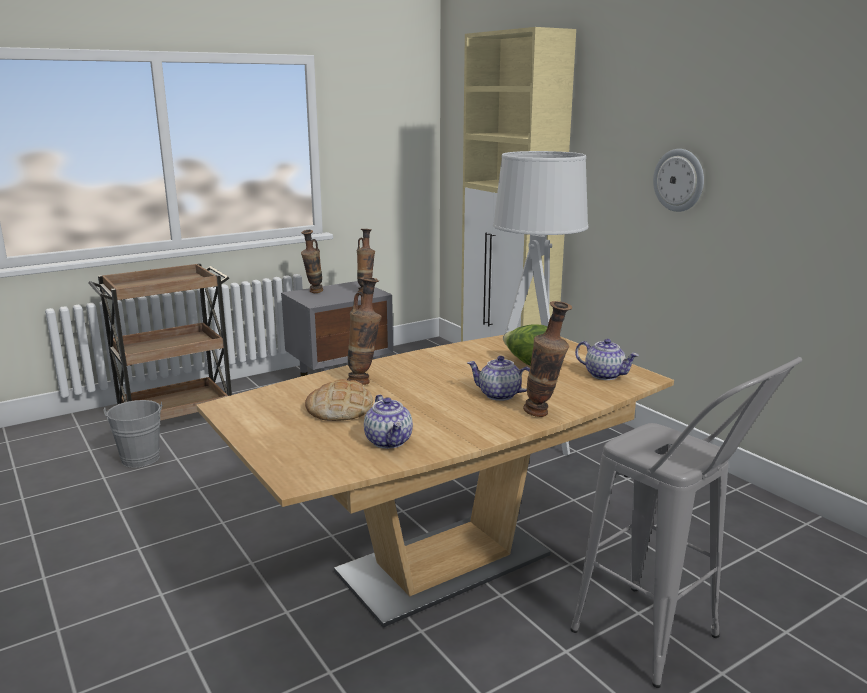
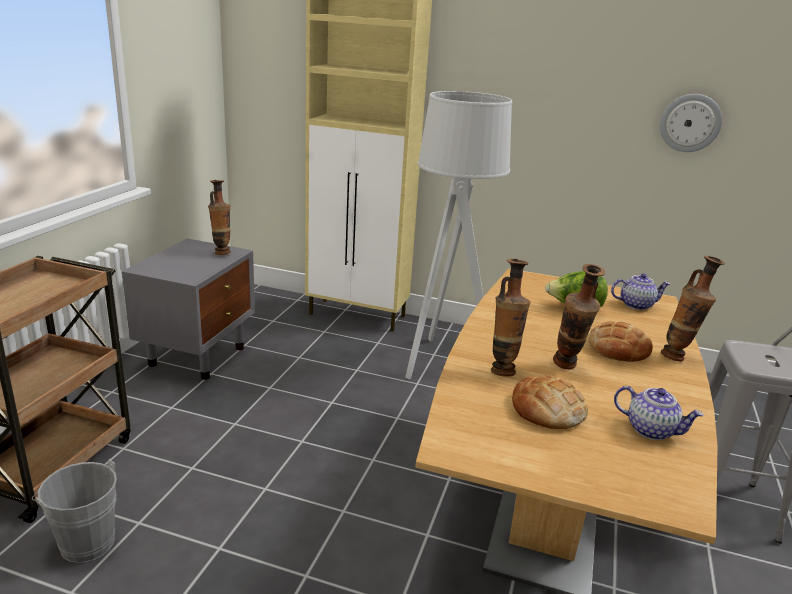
camera: 40 degrees left, 5 degrees up
vase [301,230,323,293] -> vase moved to [553,264,605,369]
teapot [467,356,530,401] -> bread [588,322,653,362]
wall clock [653,149,704,212] -> wall clock moved to [660,94,722,152]

